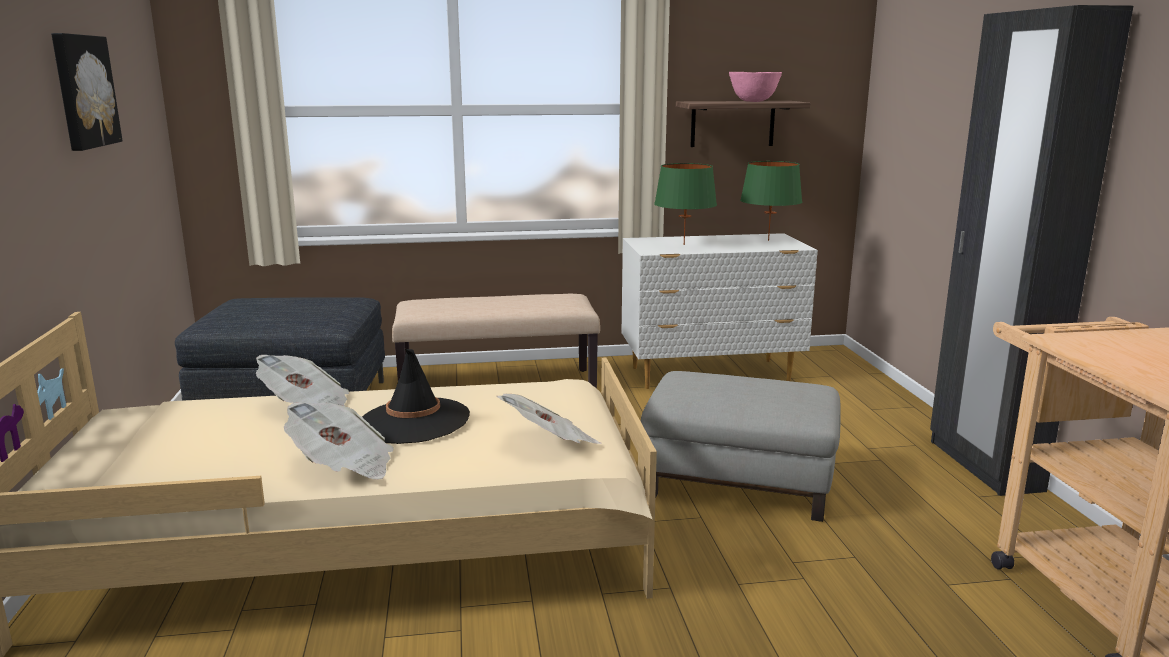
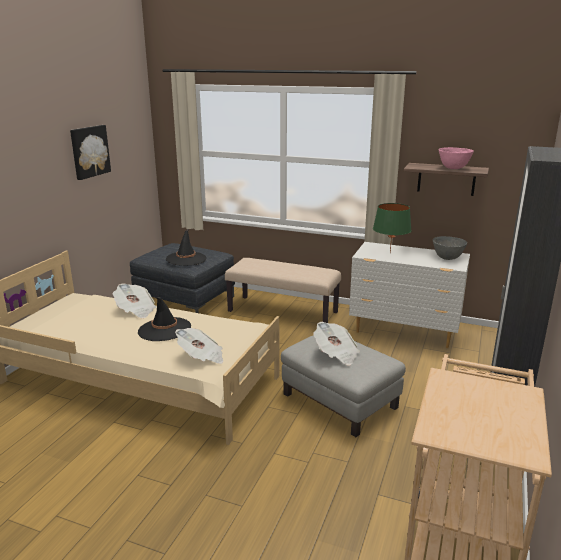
camera: 30 degrees right, 5 degrees up
newspaper [283,402,394,480] -> newspaper moved to [313,322,360,365]
green table lamp [740,161,802,241] -> grey bowl [433,236,467,260]
none -> black hat [166,228,206,266]

